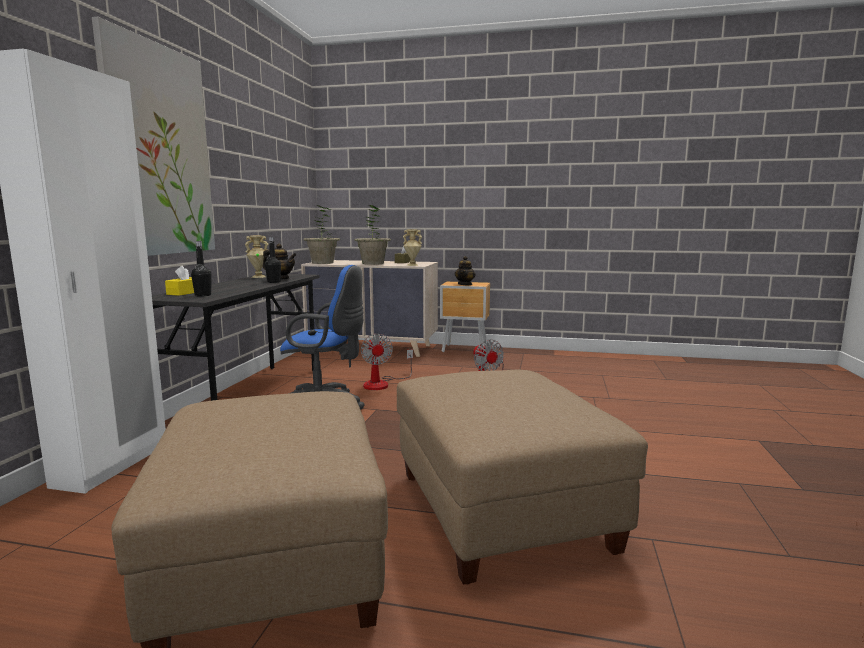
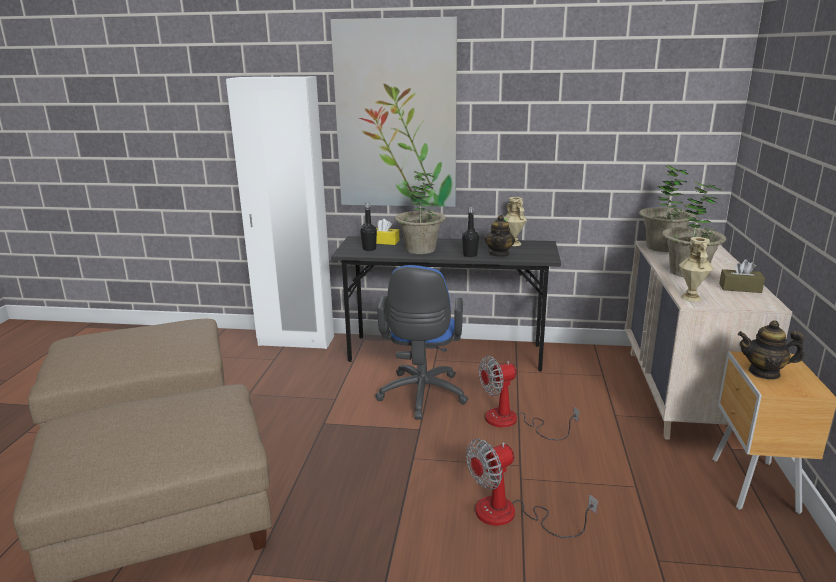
camera: 85 degrees right, 10 degrees up
none -> potted plant [395,171,446,254]

